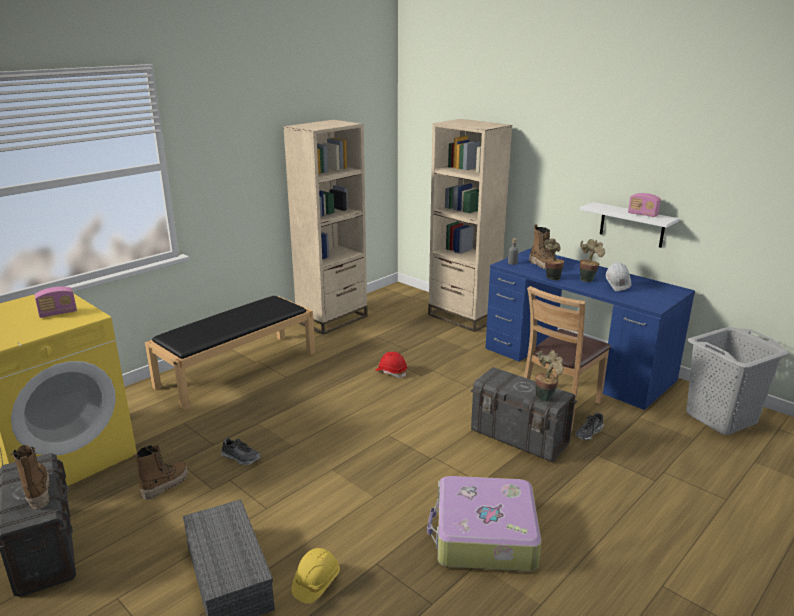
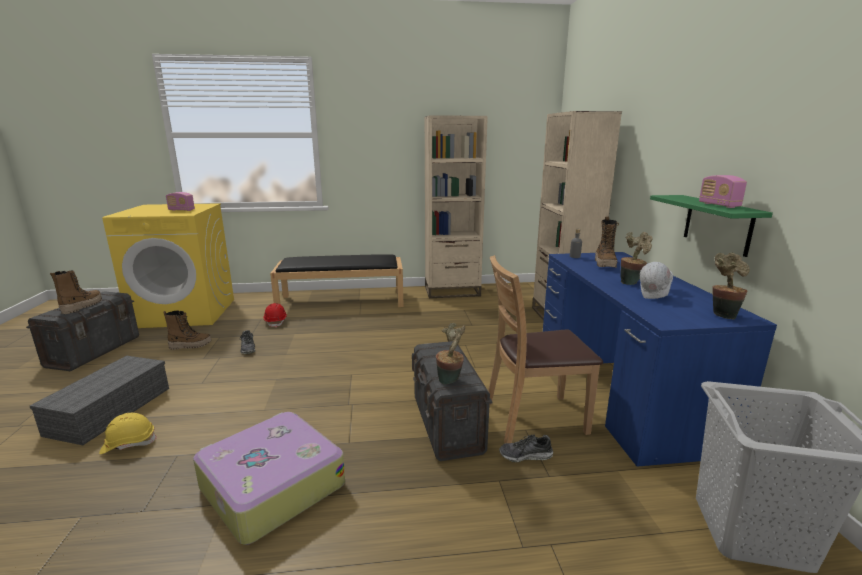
camera: 40 degrees right, 5 degrees down
red hard hat [375,351,407,378] -> red hard hat moved to [263,303,287,328]
potted plant [544,238,564,281] -> potted plant moved to [712,252,750,319]
white shelf [579,202,679,248] -> green shelf [650,195,773,257]

